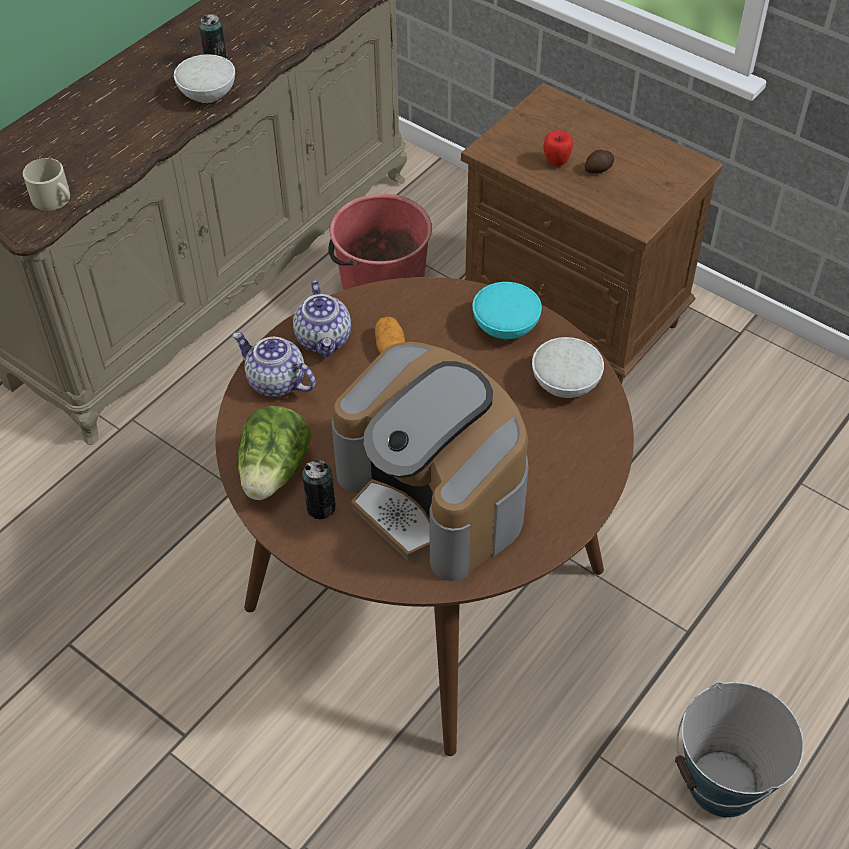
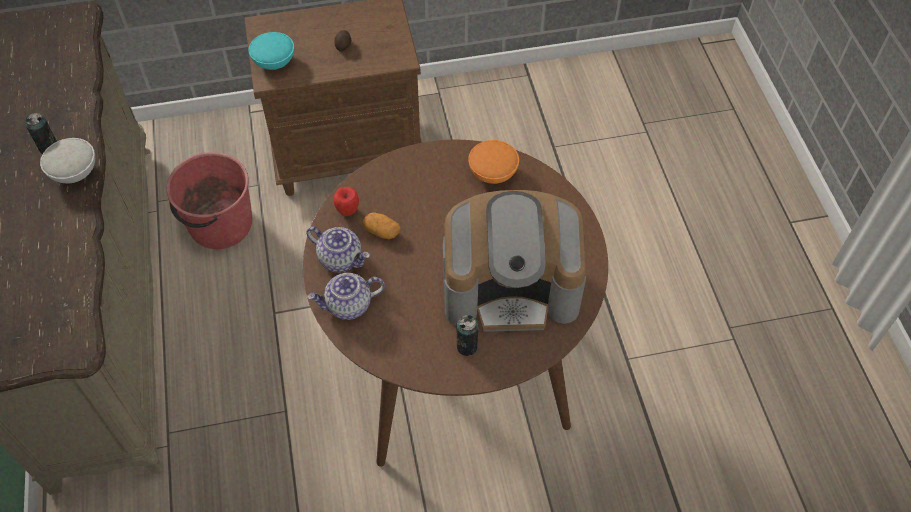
camera: 50 degrees left, 5 degrees up
beige mug [23,158,70,211] -> none
lettuce [237,406,312,500] -> none
turquoise bowl [473,282,542,339] -> turquoise bowl moved to [249,32,294,70]
white bowl [532,337,604,398] -> orange bowl [468,140,519,184]
apple [543,130,573,166] -> apple moved to [333,187,359,216]
bucket [675,682,804,818] -> none

